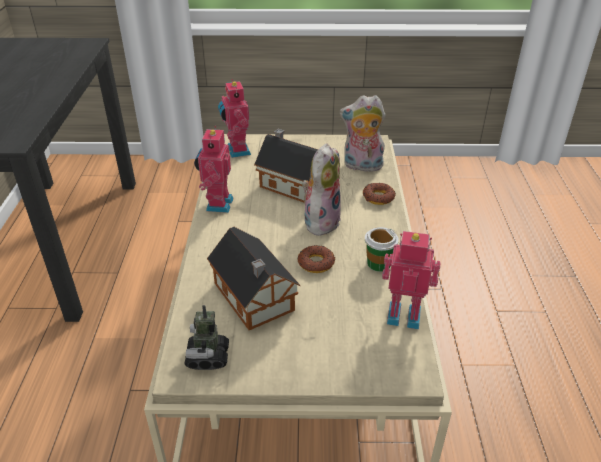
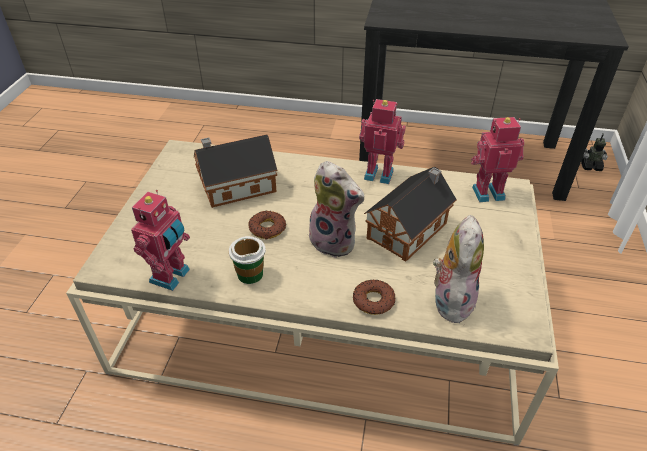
camera: 100 degrees right, 5 degrees up
toy robot [185,305,229,370] -> toy robot moved to [581,133,608,171]

